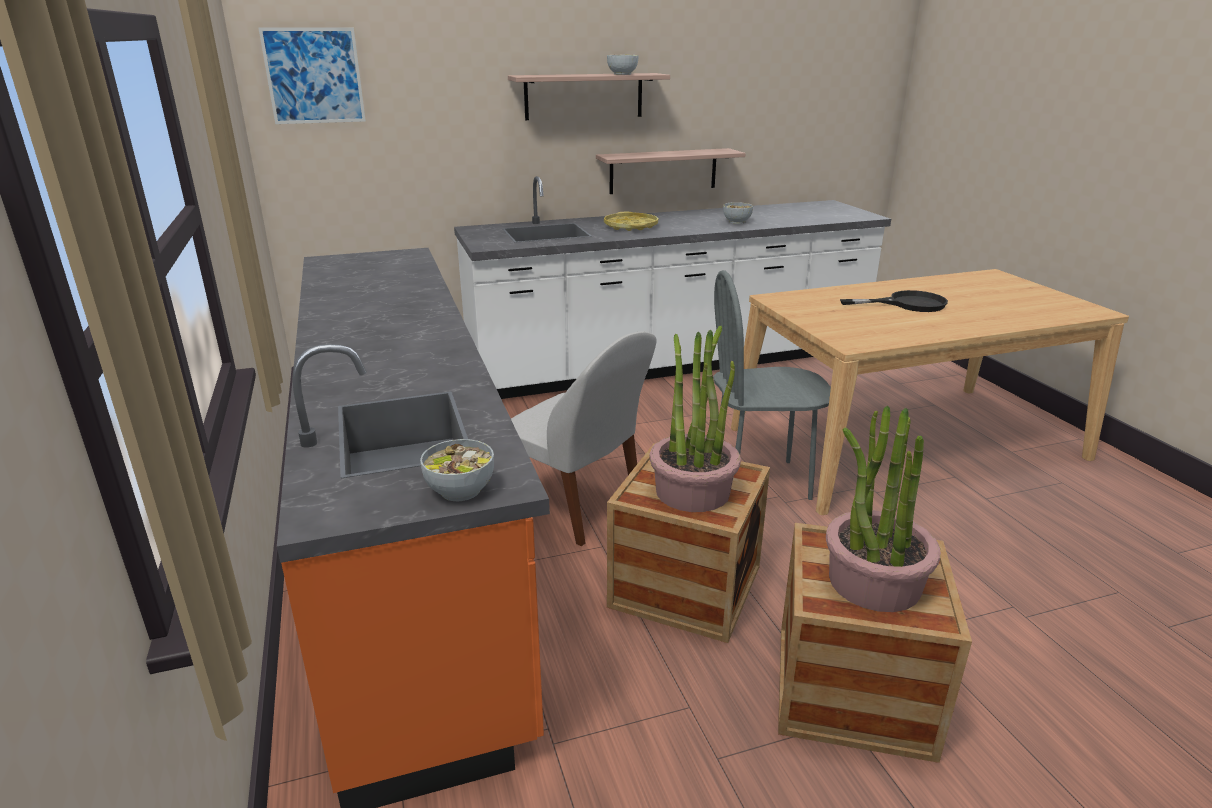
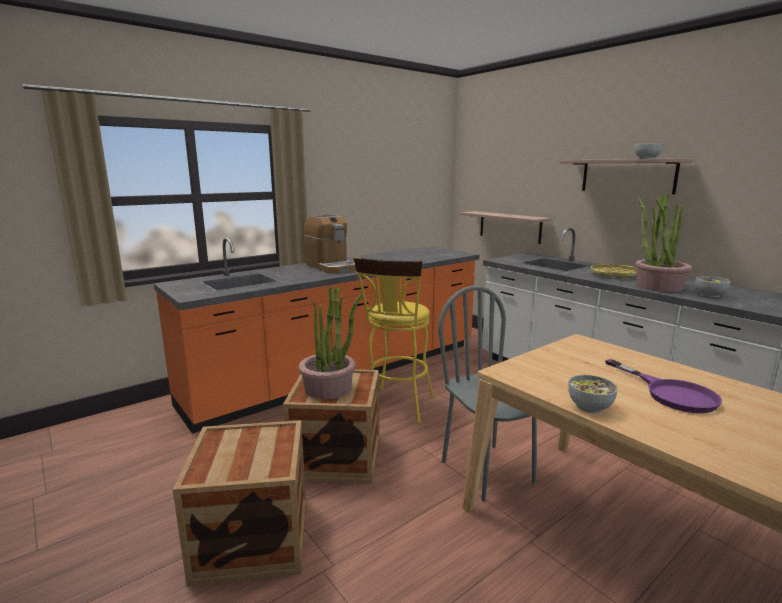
camera: 70 degrees right, 10 degrees down
picture [258,27,366,124] -> none
bowl [420,439,494,501] -> bowl moved to [568,375,618,413]
white chair [511,331,657,546] -> yellow stool [353,257,434,423]
shelf [596,148,746,194] -> shelf moved to [460,211,552,244]
potted plant [826,406,941,612] -> potted plant moved to [636,193,692,292]
black frying pan [840,290,948,312] -> purple frying pan [605,359,722,413]
none -> coffee machine [304,214,356,274]

